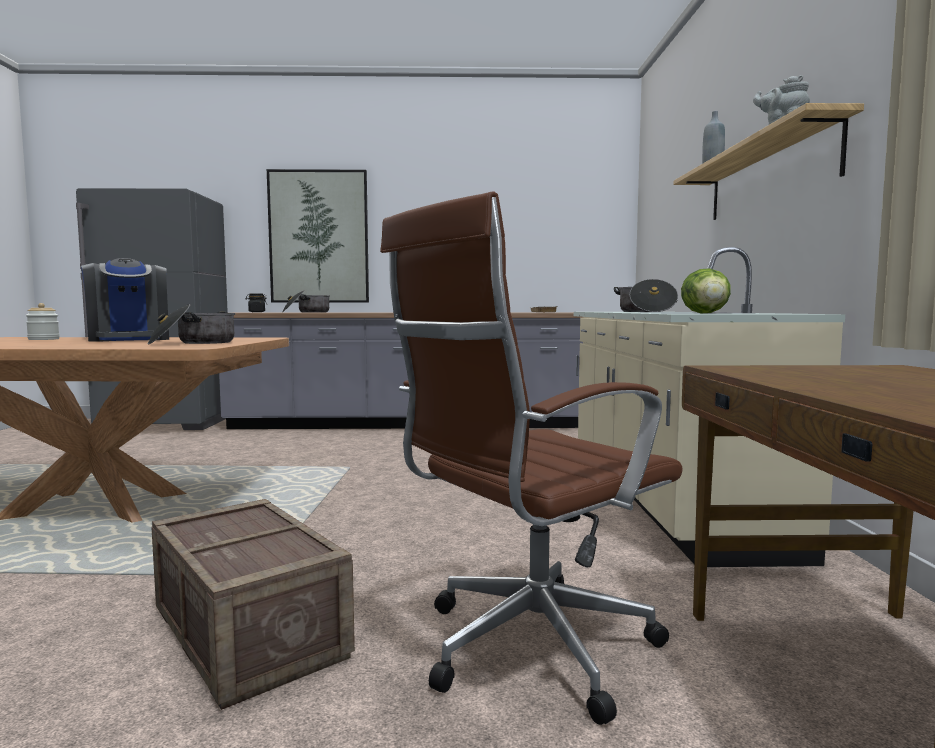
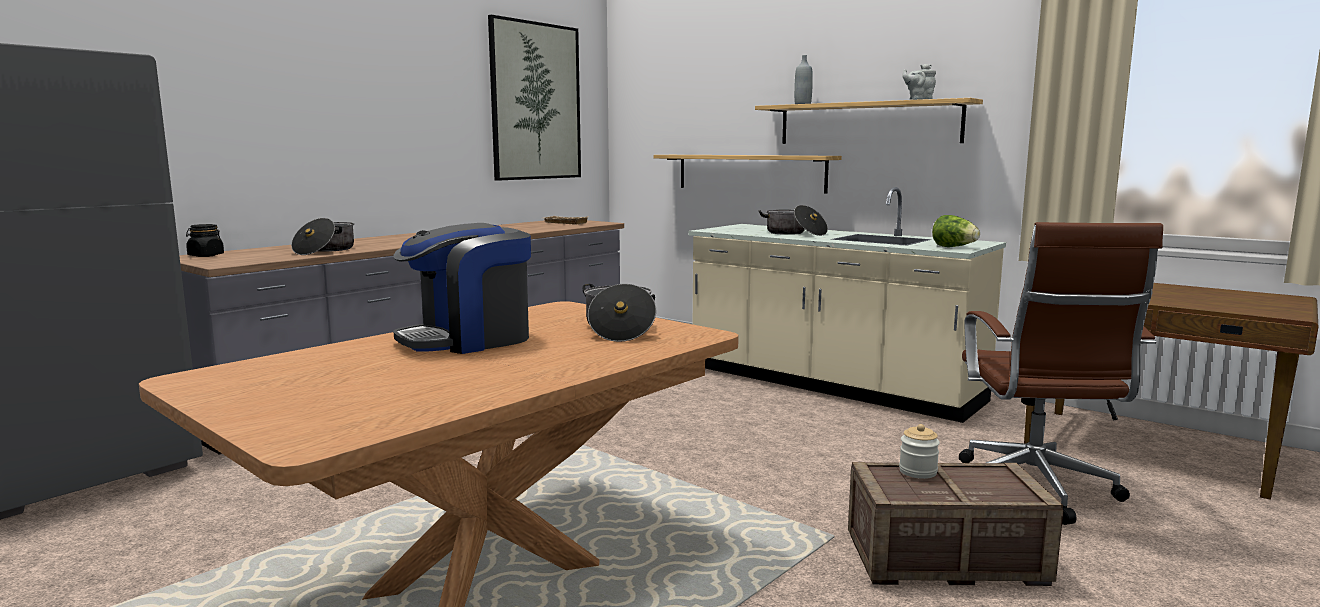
camera: 50 degrees left, 5 degrees up
jar [26,303,60,340] -> jar moved to [899,424,940,479]
coffee machine [81,258,169,342] -> coffee machine turned 135 degrees clockwise [393,223,531,354]
picture [267,169,369,303] -> picture moved to [488,15,581,181]
none -> shelf [654,155,842,194]

